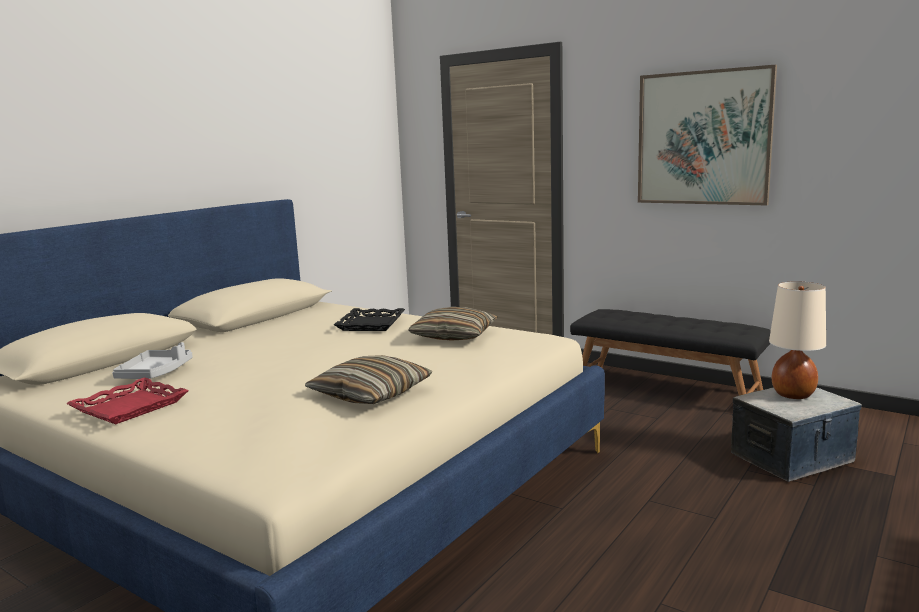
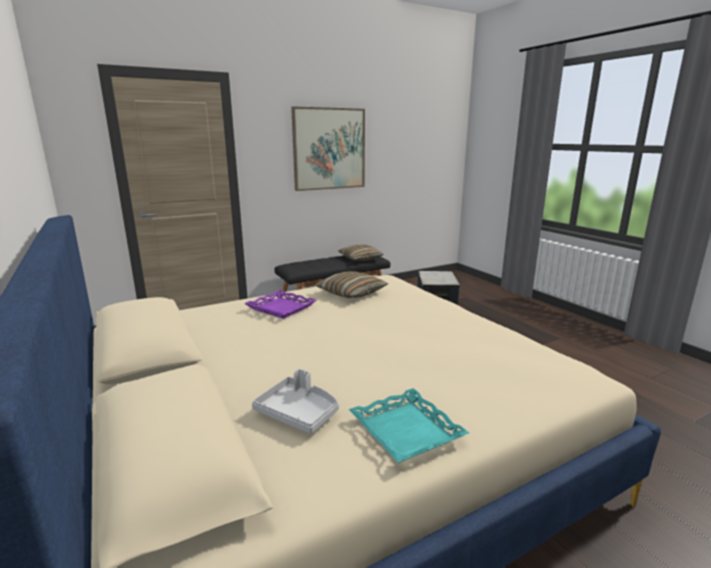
camera: 65 degrees left, 5 degrees up
red tray [66,377,189,424] -> turquoise tray [349,388,469,463]
pillow [305,355,433,404] -> pillow moved to [338,244,383,261]
black tray [334,308,405,331] -> purple tray [244,290,316,319]
beige table lamp [769,281,826,399] -> none

